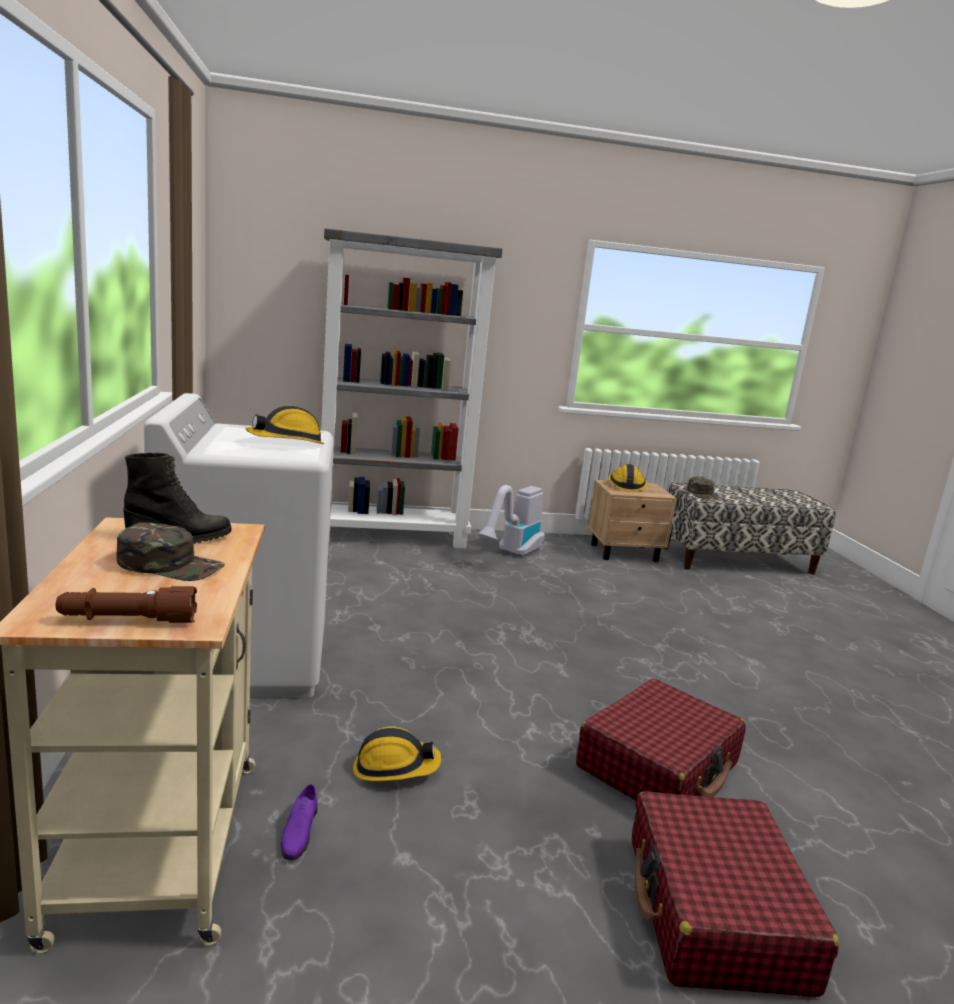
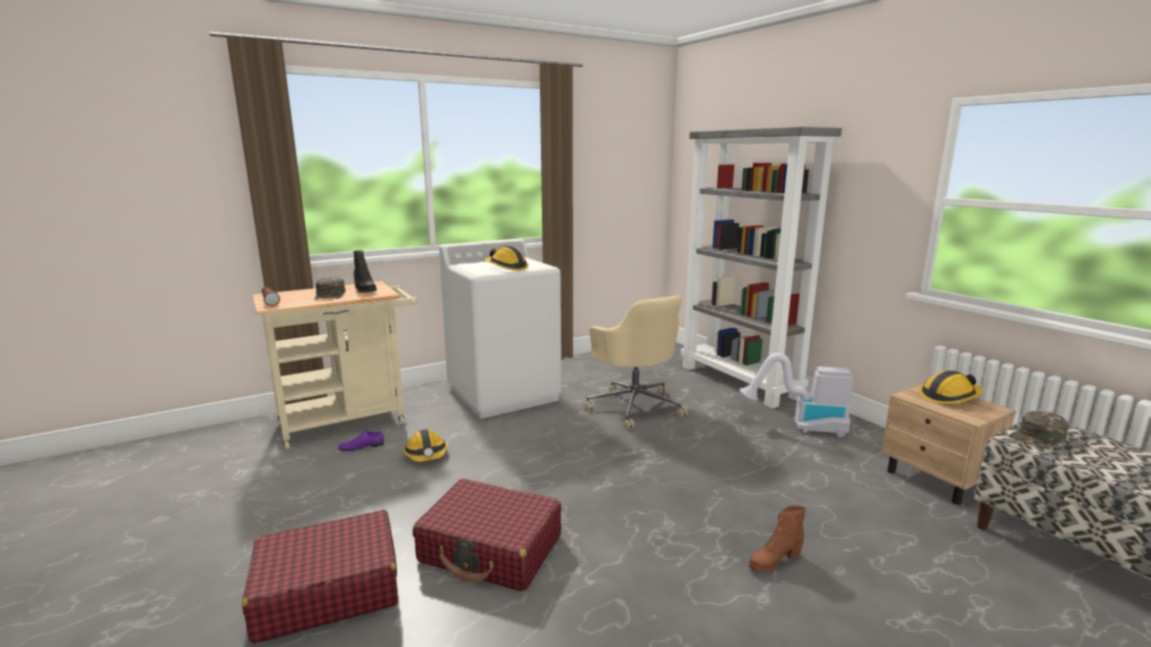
camera: 70 degrees right, 0 degrees up
none -> beige office chair [585,296,687,429]
none -> brown boot [749,506,806,573]

